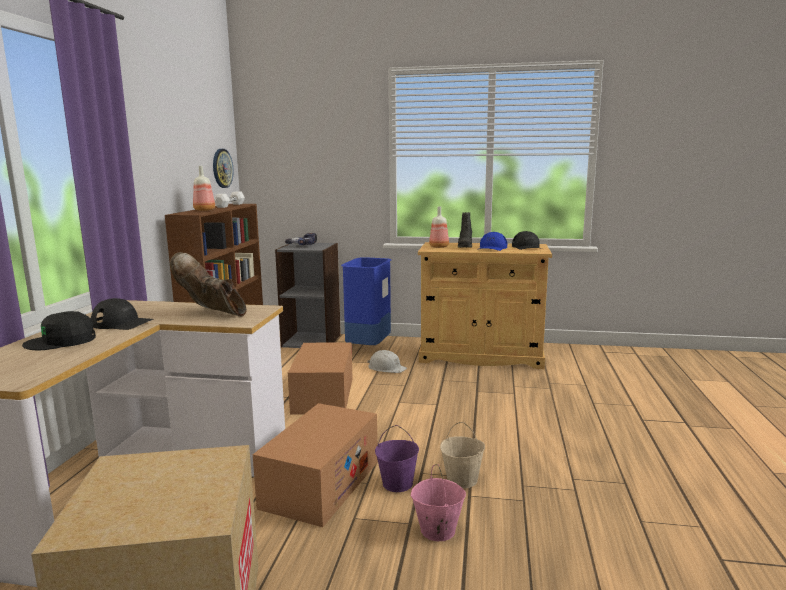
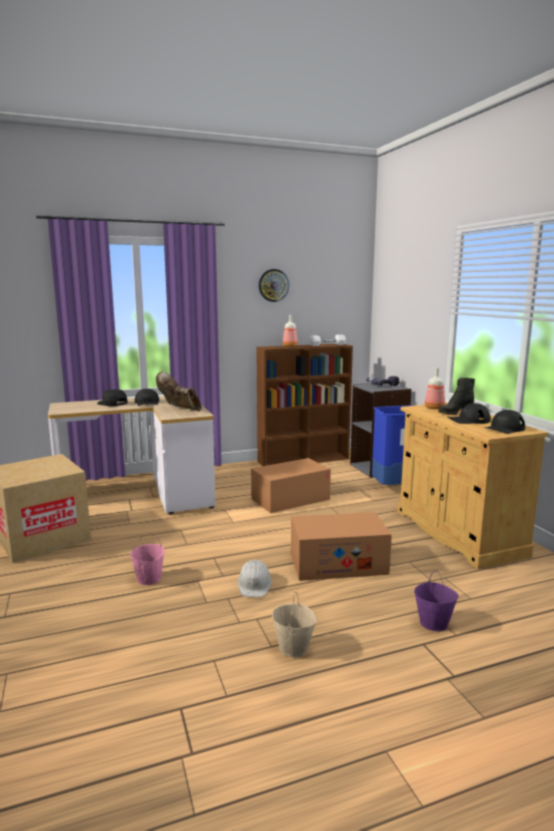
camera: 60 degrees right, 0 degrees up
brown boot [170,252,247,317] -> brown boot turned 60 degrees counterclockwise [156,371,202,411]
wall clock [213,149,234,188] -> wall clock moved to [258,269,289,302]
cardboard box [253,403,378,527] -> cardboard box moved to [291,512,392,581]
white hard hat [367,350,407,373] -> white hard hat moved to [238,560,272,597]
purple bucket [375,425,419,492] -> purple bucket moved to [414,571,459,631]
beige bucket [440,422,485,488] -> beige bucket moved to [272,592,317,657]
blue cap [479,232,507,251] -> black cap [447,403,491,424]

